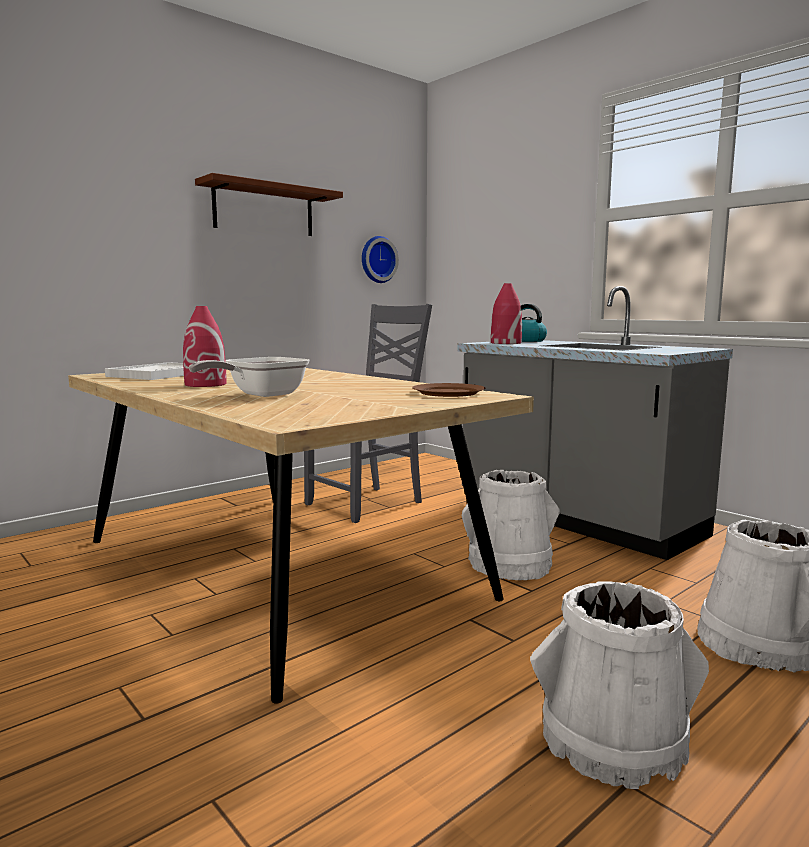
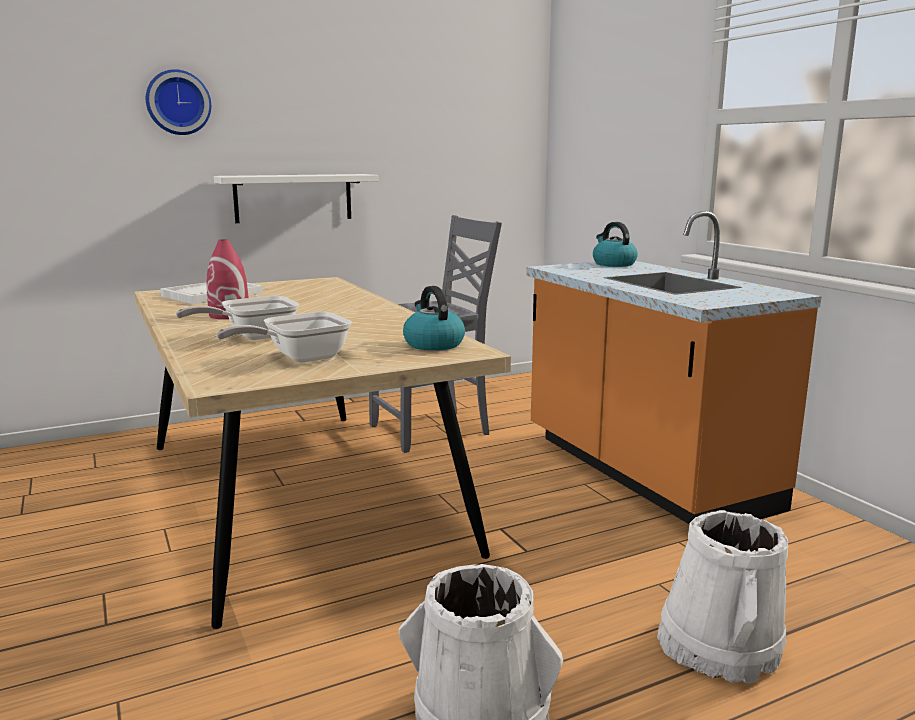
camera: 15 degrees right, 5 degrees up
brown shelf [195,173,343,236] -> none
wall clock [362,236,399,283] -> wall clock moved to [146,69,211,135]
brown plate [412,383,486,397] -> kettle [403,286,465,351]
grey counter [457,286,733,560] -> orange counter [526,211,822,524]
white bucket [462,470,560,580] -> none
red vase [491,283,522,344] -> none
none -> white shelf [214,174,378,223]
none -> frying pan [216,312,352,362]

